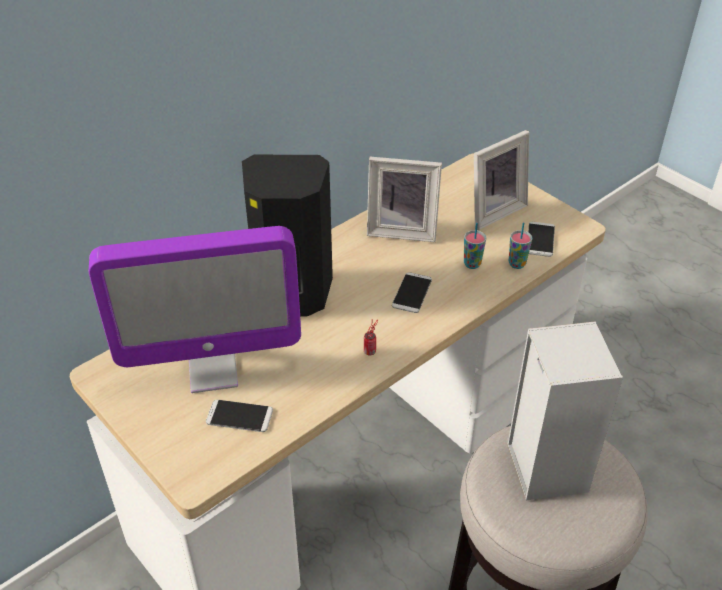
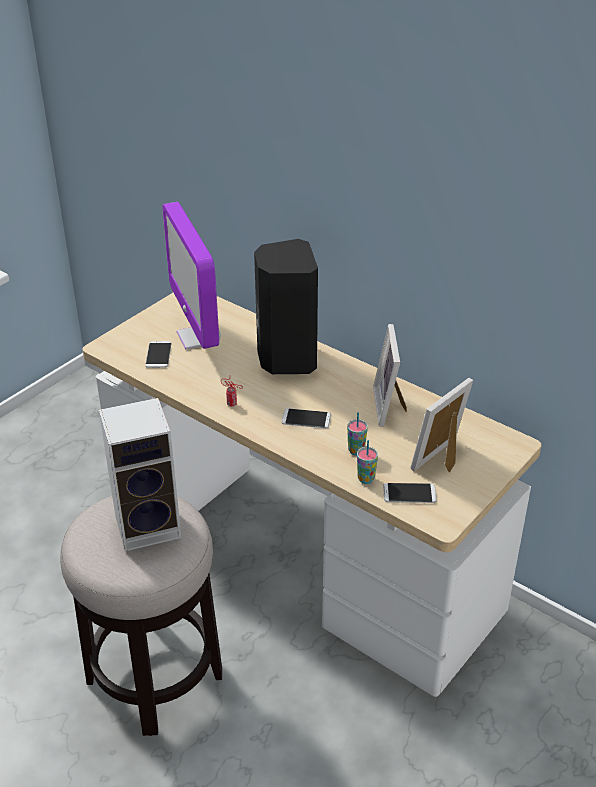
camera: 80 degrees right, 5 degrees down
picture frame [474,130,529,230] -> picture frame turned 90 degrees clockwise [410,378,473,472]

